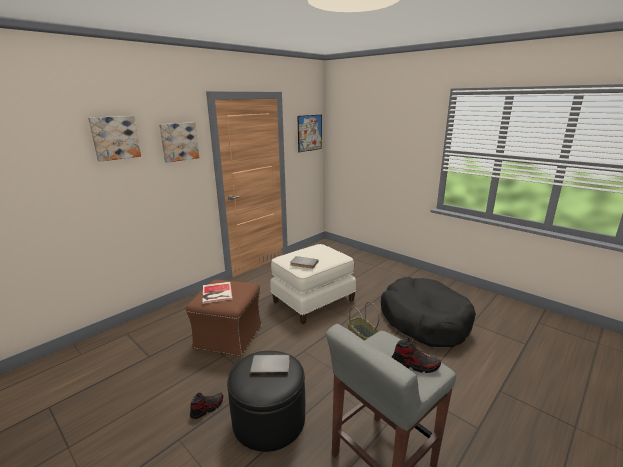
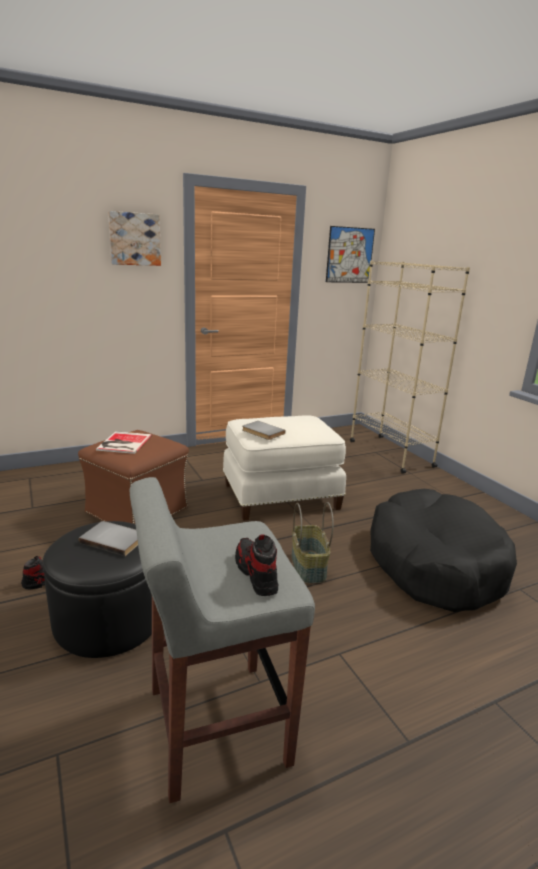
camera: 20 degrees right, 0 degrees up
picture [88,116,141,162] -> none
shoe [392,338,441,373] -> shoe turned 150 degrees counterclockwise [235,534,278,596]
none -> beige bookcase [350,261,470,474]

